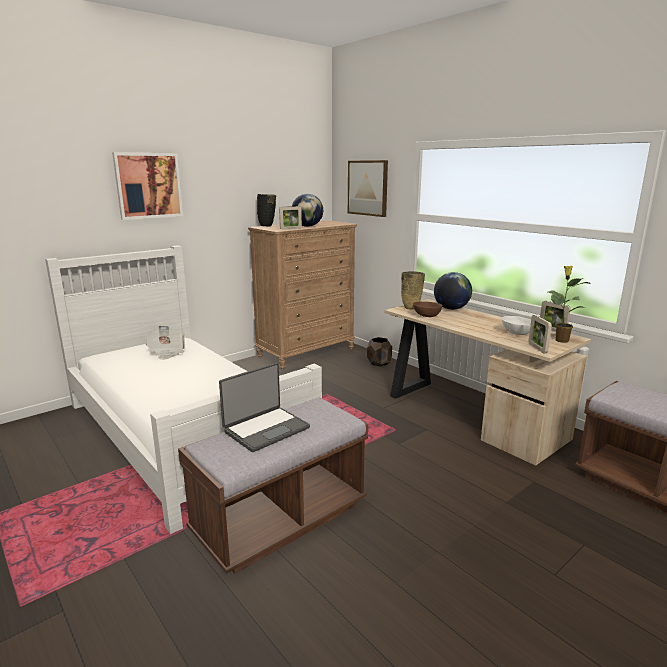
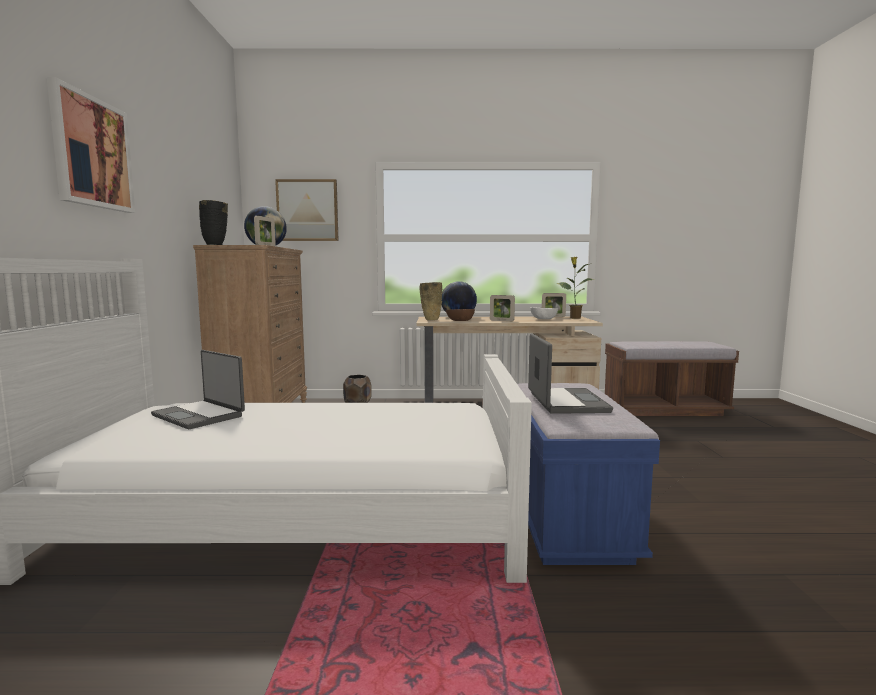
camera: 50 degrees left, 10 degrees down
newspaper [145,325,185,360] -> laptop [151,350,245,429]
brown bench [178,398,368,574] -> blue bench [517,383,660,565]
picture frame [528,315,552,353] -> picture frame moved to [490,295,515,322]

